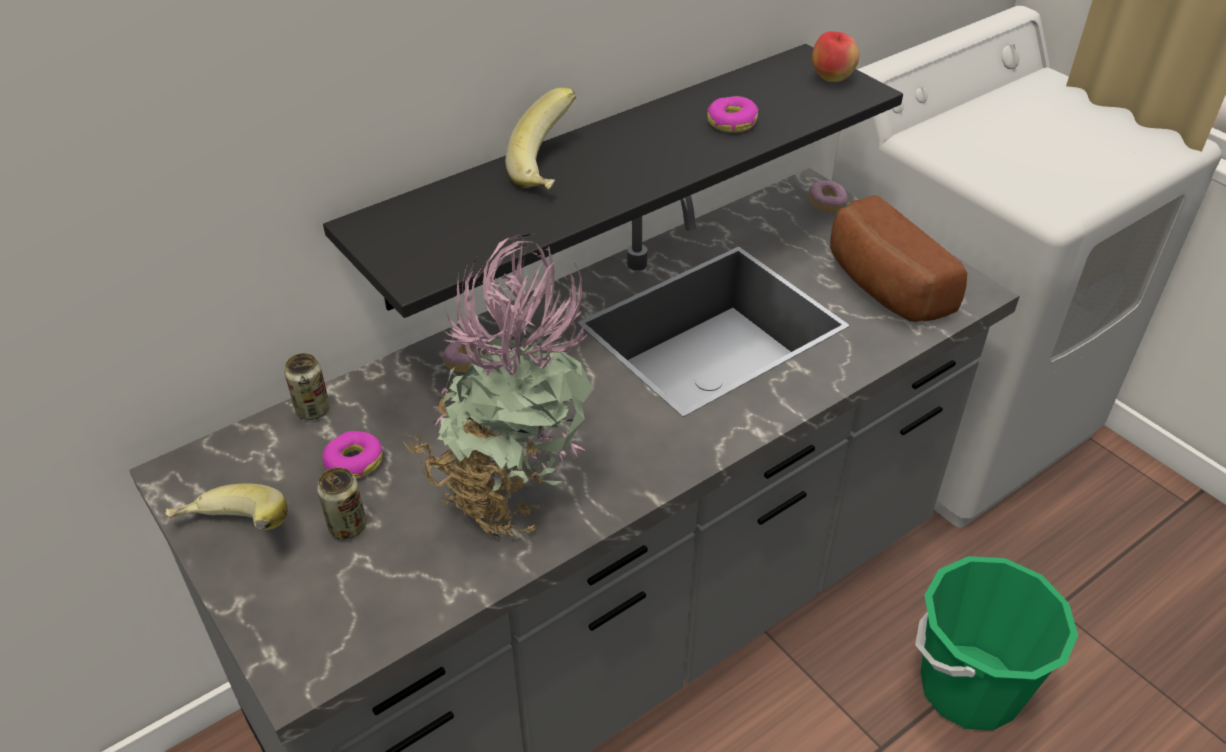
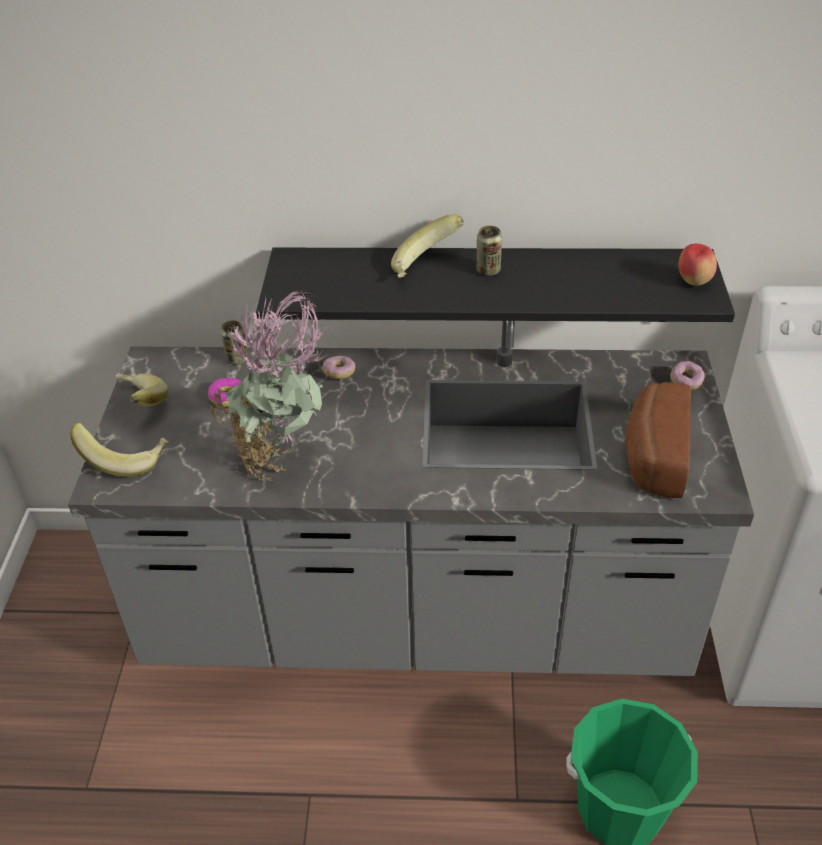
camera: 40 degrees right, 0 degrees up
can [317,467,367,540] -> can moved to [476,226,502,276]
donut [707,96,758,133] -> none
none -> banana [70,423,169,477]

